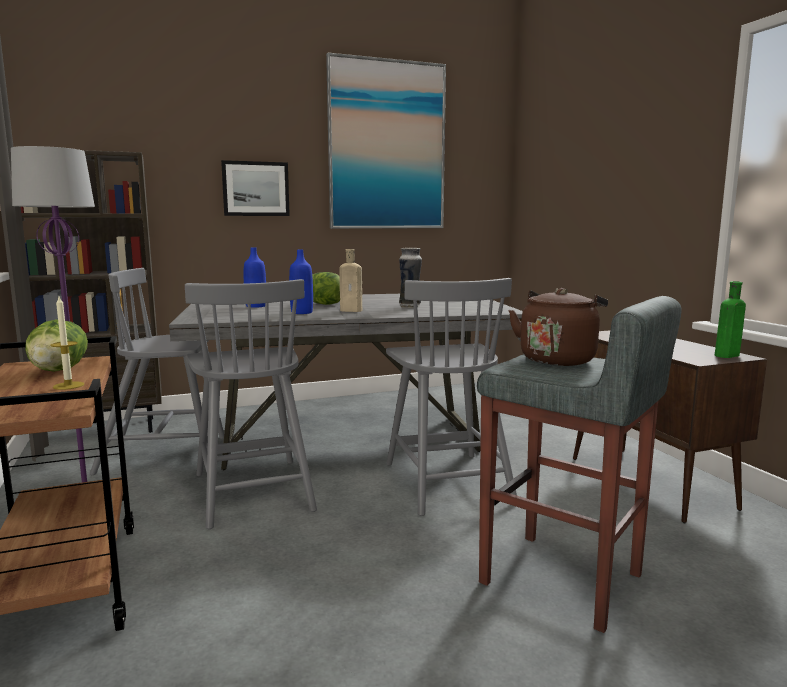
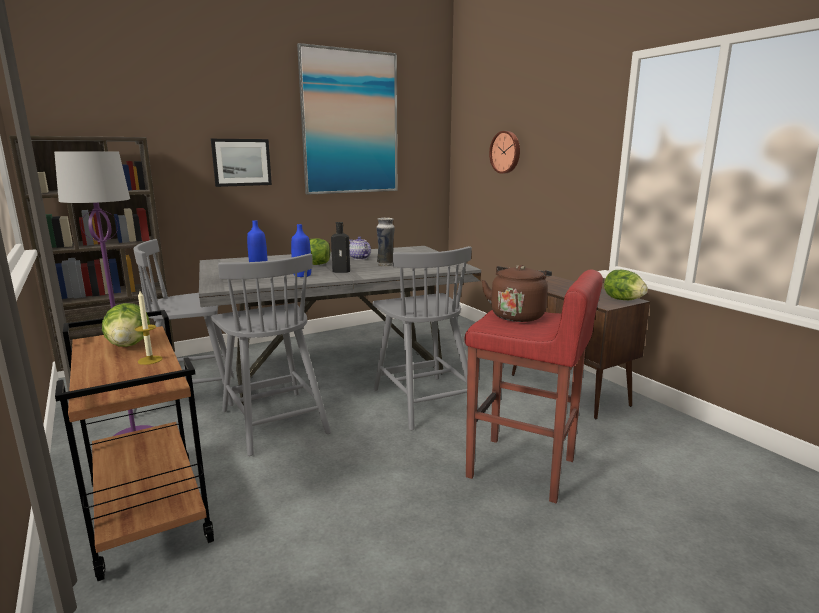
camera: 10 degrees left, 5 degrees up
beige bottle [339,249,362,312] -> black bottle [331,222,350,273]
grey stool [477,296,681,633] -> red stool [465,269,603,503]
green bottle [715,281,746,358] -> lettuce [604,270,648,300]
none -> teapot [349,236,371,260]
none -> wall clock [489,131,520,174]

